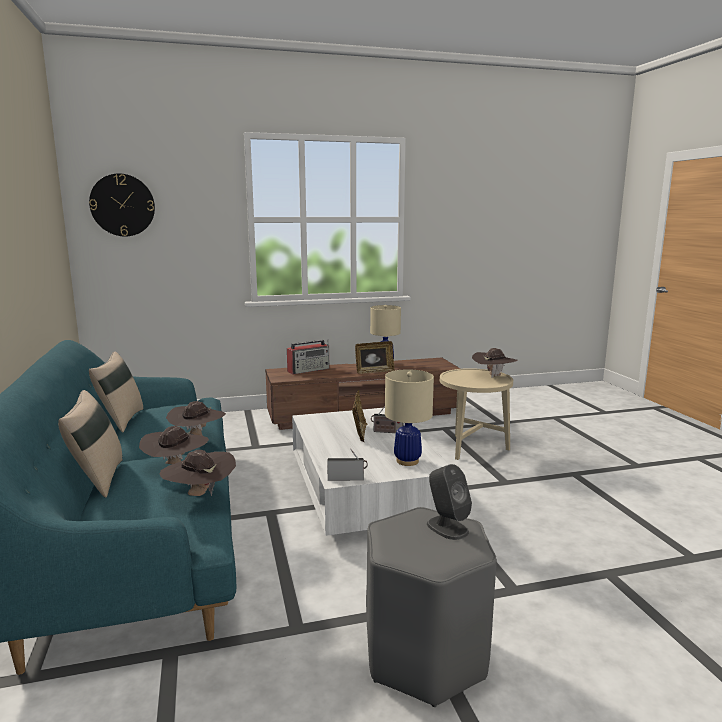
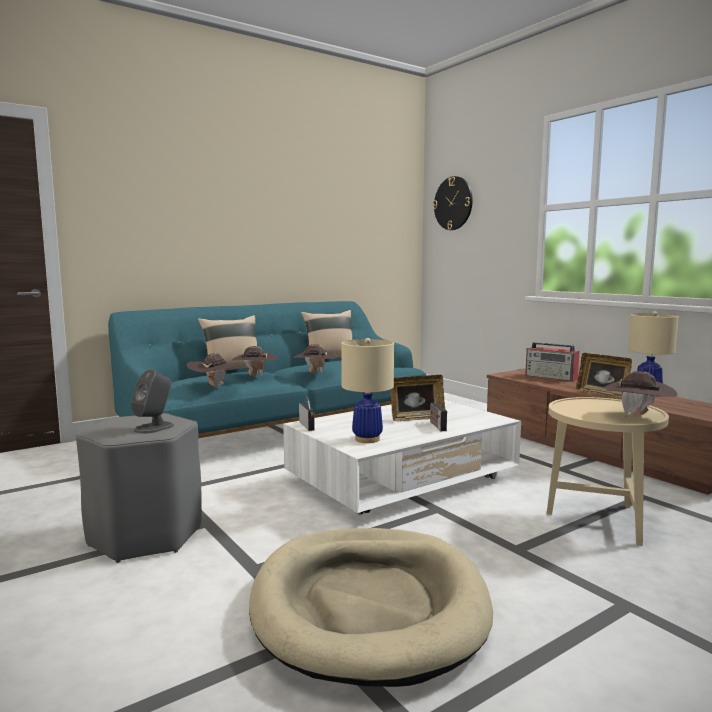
camera: 70 degrees right, 5 degrees down
none -> beige dog bed [249,528,493,687]

